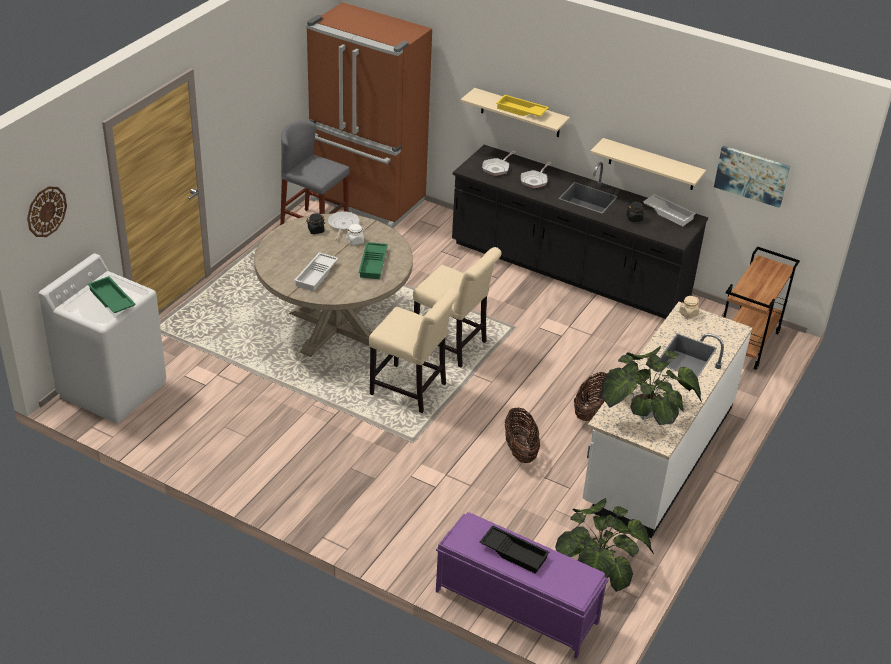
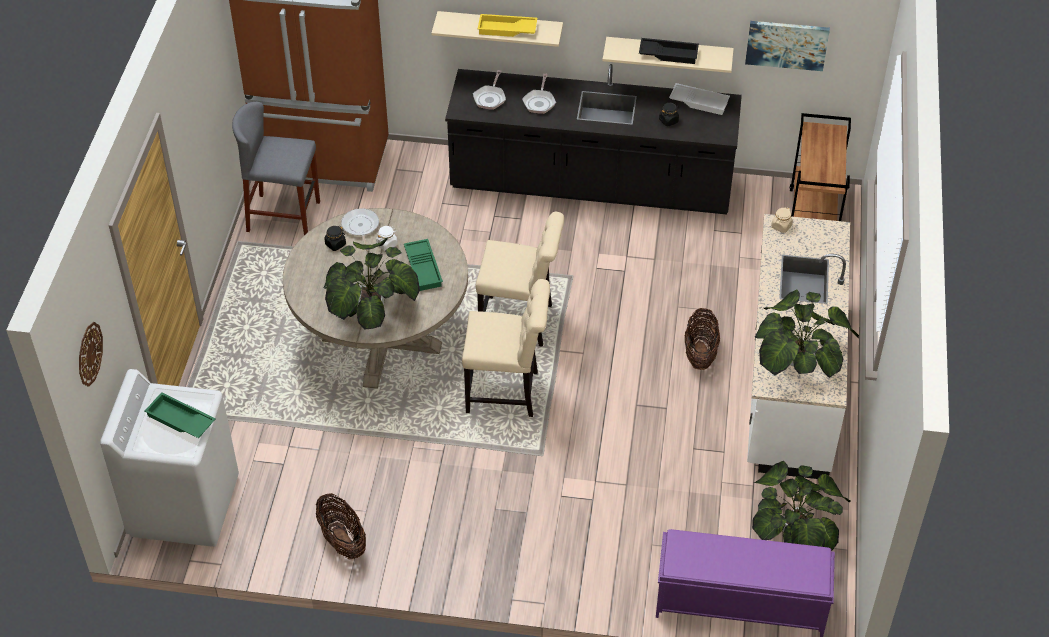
camera: 20 degrees left, 10 degrees up
white tray [294,252,339,291] -> potted plant [324,237,420,330]
black tray [479,525,549,574] -> black tray moved to [639,38,699,64]
basket [505,407,540,463] -> basket moved to [316,493,366,560]

